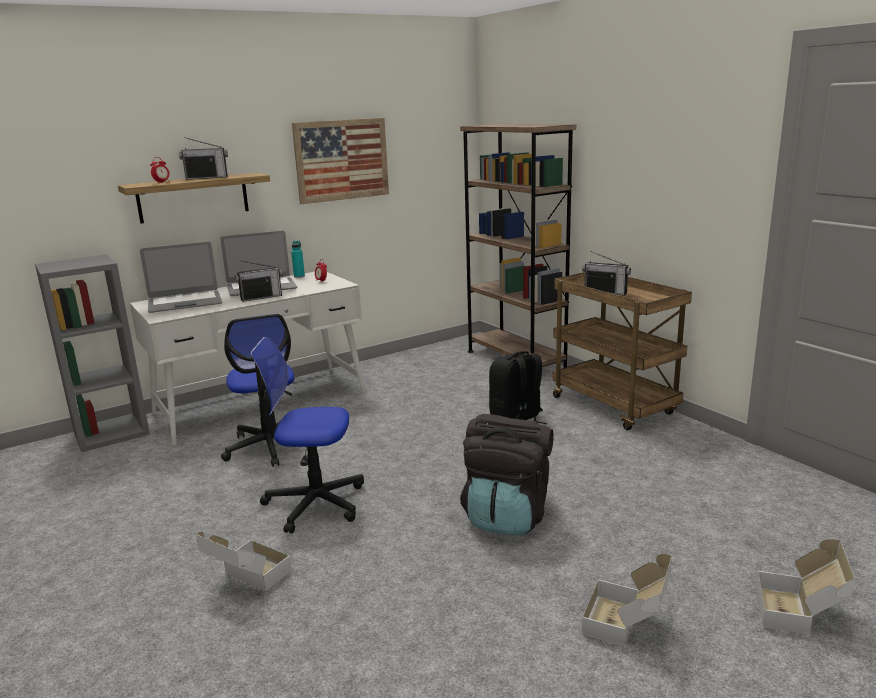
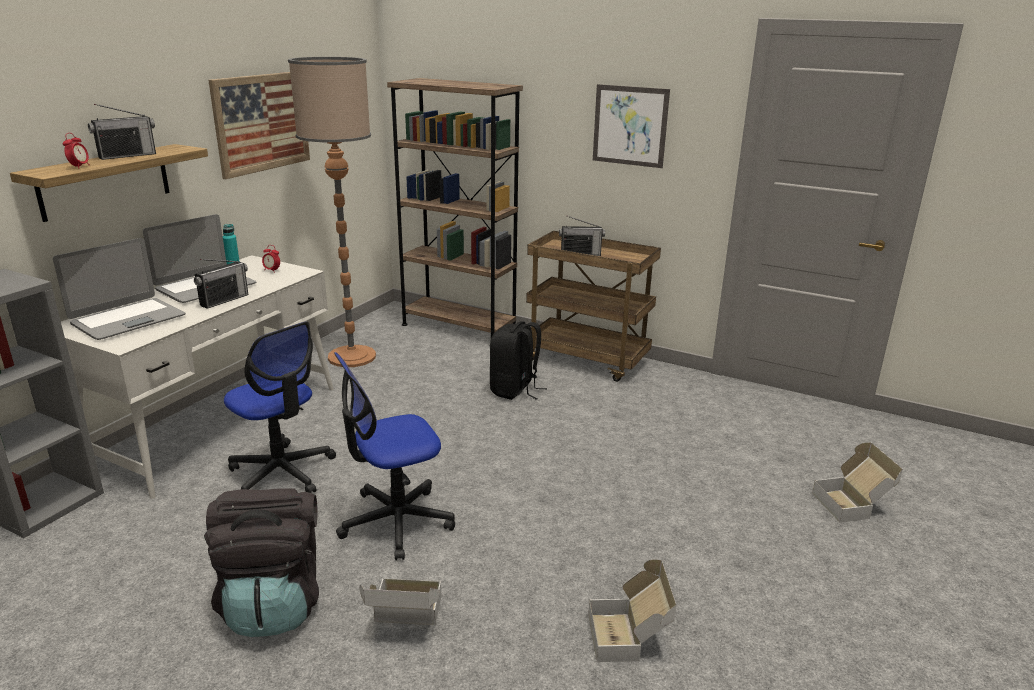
camera: 30 degrees left, 5 degrees up
black backpack [460,414,554,535] -> black backpack moved to [204,488,319,637]
cardboard box [582,554,672,647] -> cardboard box moved to [588,559,676,662]
none -> floor lamp [288,57,376,367]
none -> picture [593,84,670,168]

